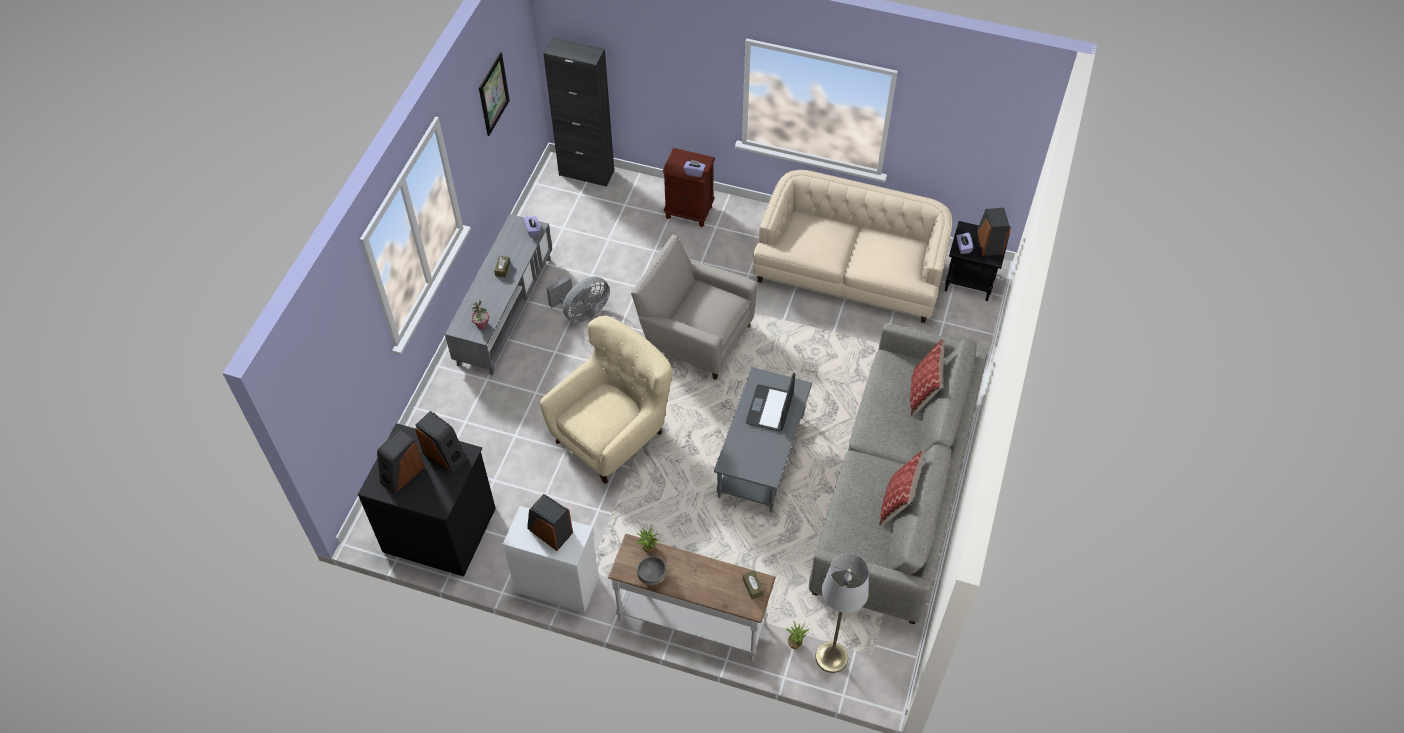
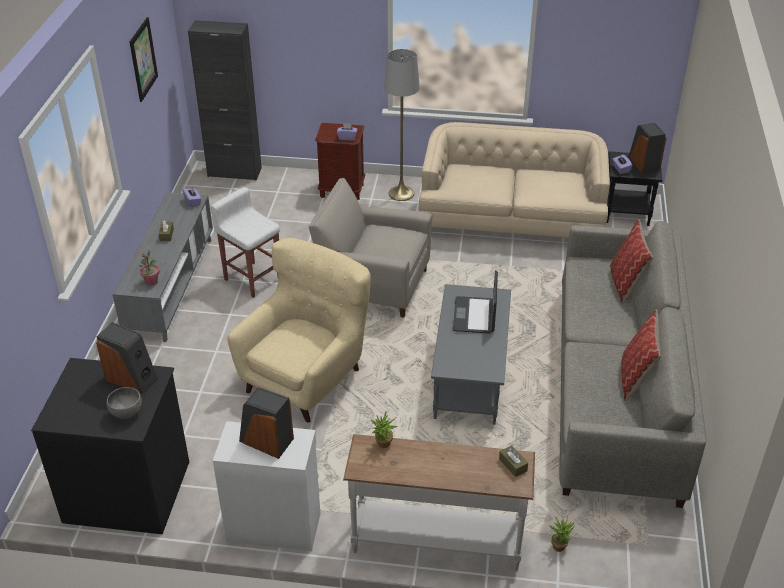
camera: 10 degrees left, 15 degrees down
speaker [377,429,425,494] -> none
grey fan [547,276,610,323] -> white stool [211,187,280,298]
grey bowl [637,556,667,585] -> grey bowl moved to [107,387,142,419]
grey floor lamp [815,553,869,673] -> grey floor lamp moved to [384,49,420,201]

